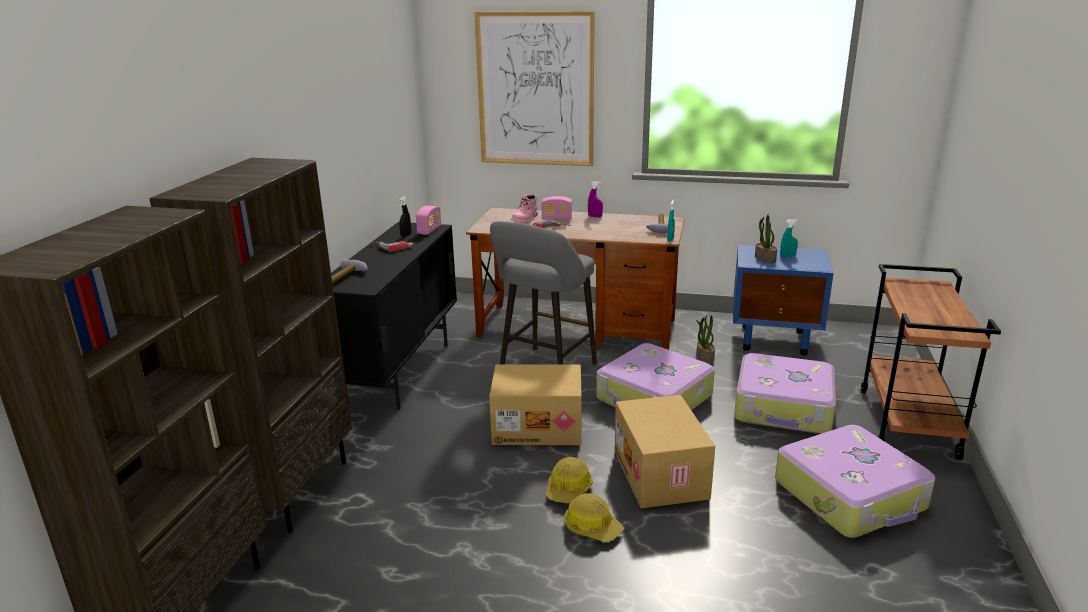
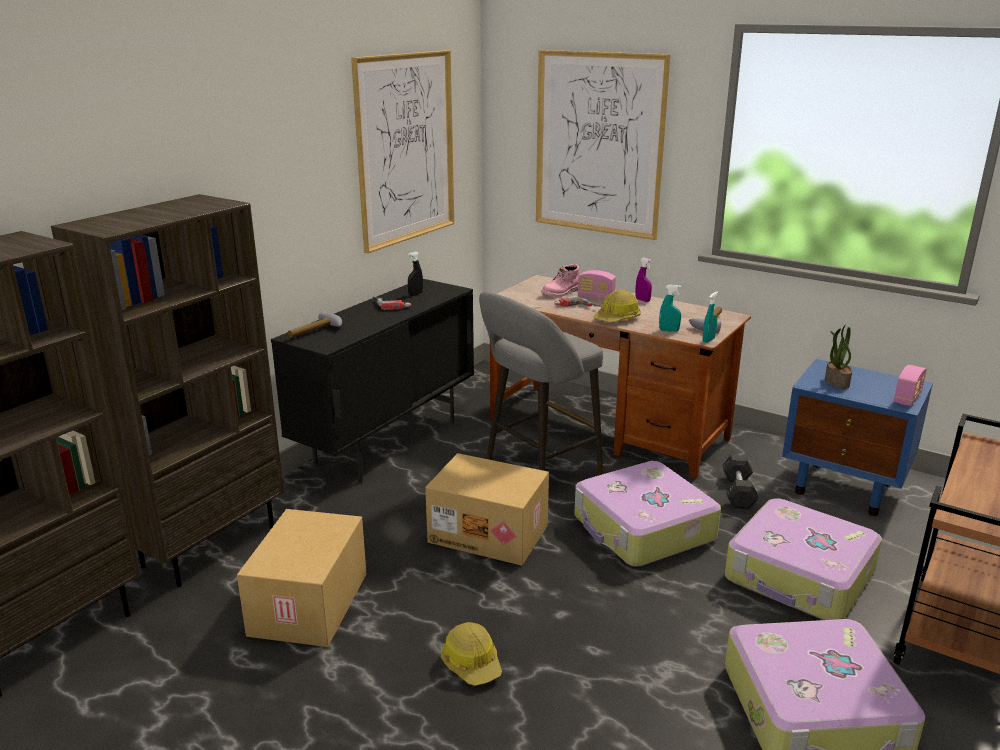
camera: 20 degrees right, 0 degrees up
radio [416,206,441,235] -> radio moved to [894,365,927,406]
hard hat [546,457,593,504] -> hard hat moved to [594,290,641,322]
cardboard box [614,395,715,508] -> cardboard box moved to [237,509,366,647]
potted plant [696,314,715,363] -> grey dumbbell [723,455,758,509]
turquoise spray bottle [780,219,799,257] -> turquoise spray bottle moved to [659,285,681,332]
none -> picture [351,50,454,253]

